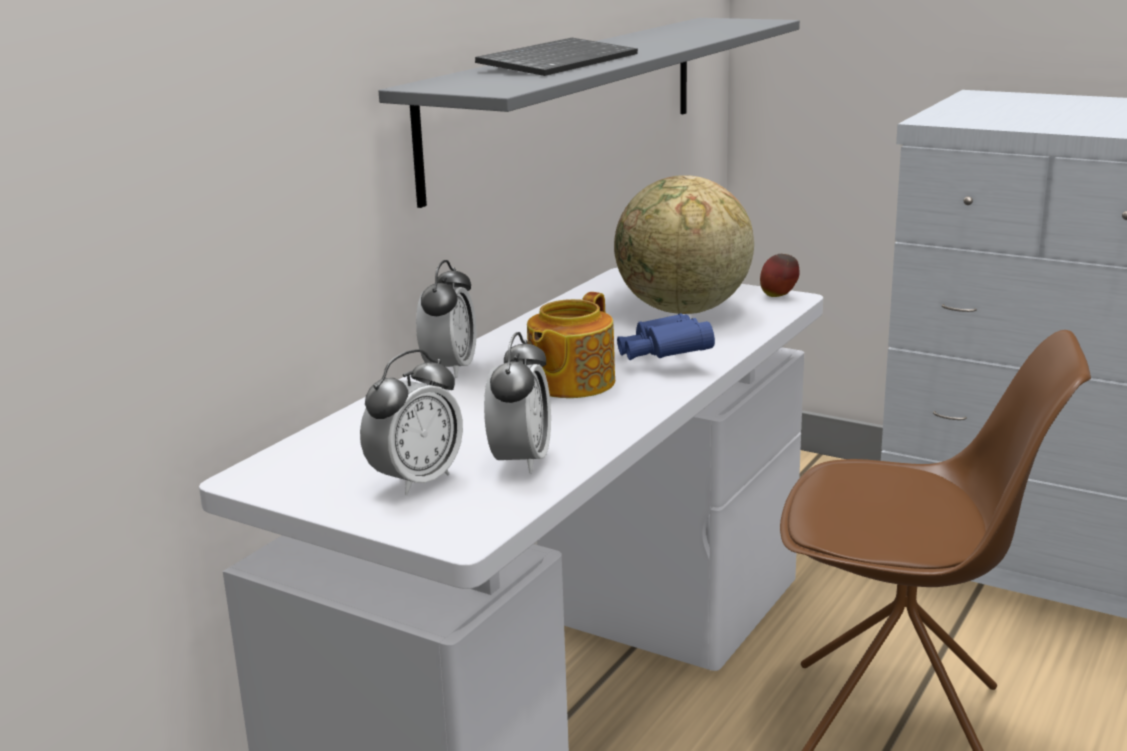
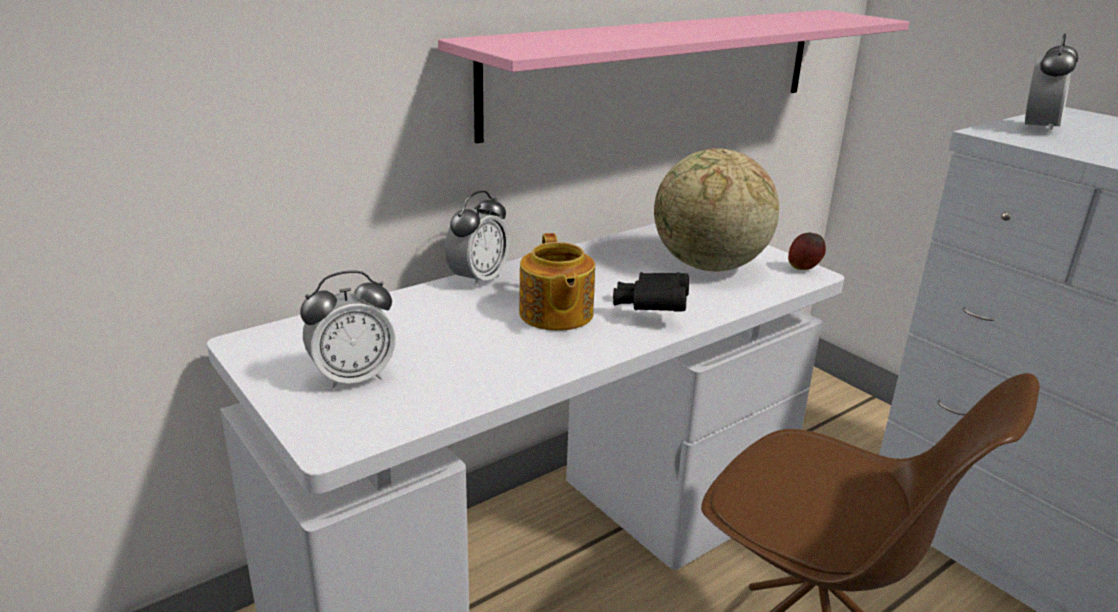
camera: 20 degrees right, 5 degrees up
grey shelf [379,18,800,208] -> pink shelf [438,10,910,144]
keyboard [475,38,638,76] -> none
alarm clock [484,332,551,474] -> alarm clock moved to [1025,33,1078,135]
teapot [527,292,615,398] -> teapot turned 60 degrees counterclockwise [519,233,595,331]
blue binoculars [617,313,715,360] -> black binoculars [613,272,689,312]

